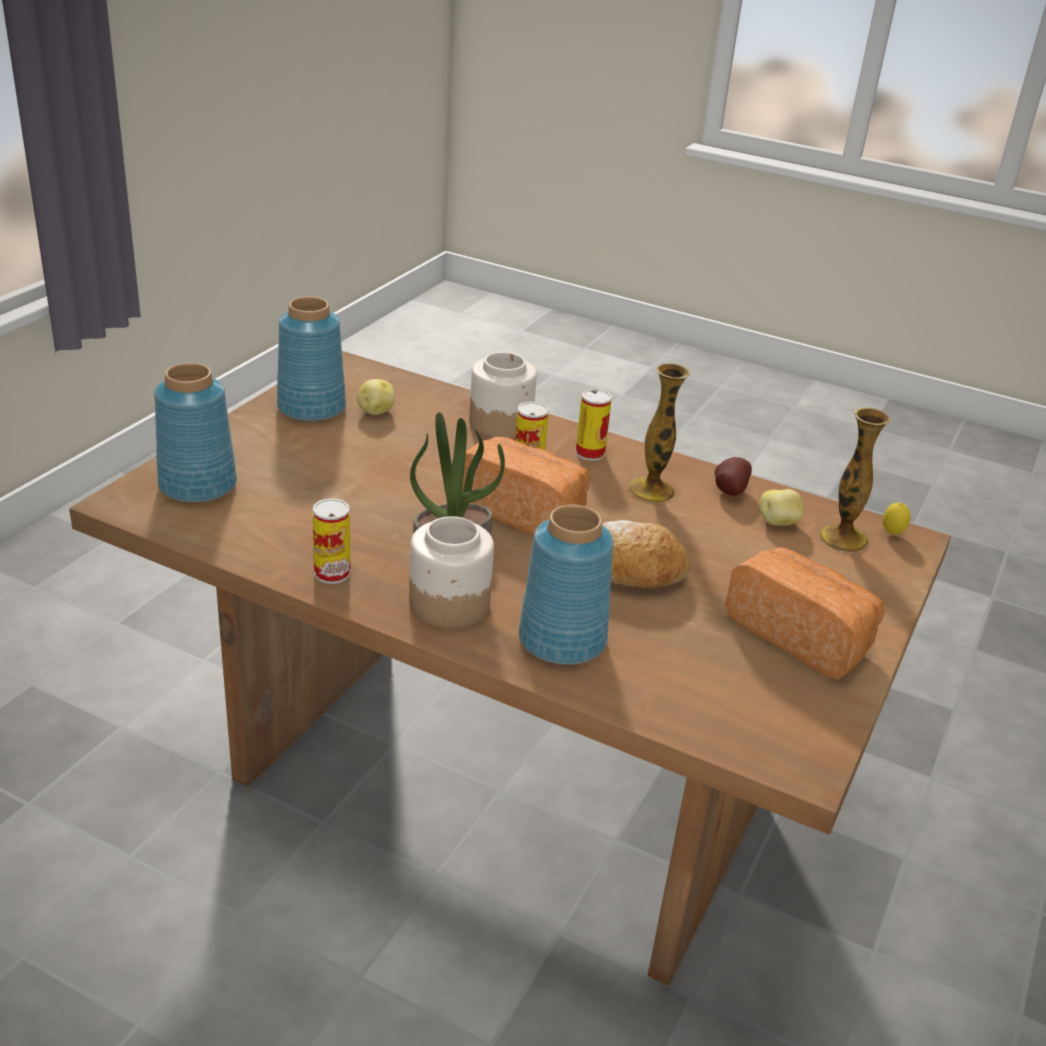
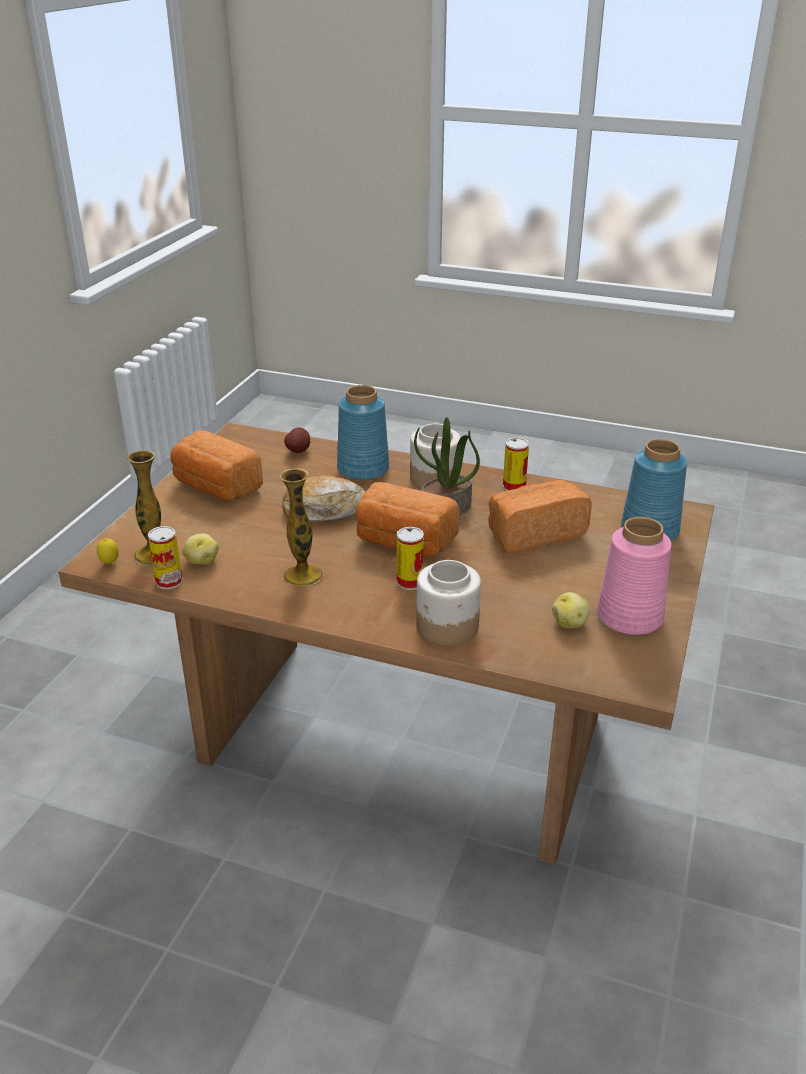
camera: 175 degrees right, 0 degrees up
blue vase [277,297,346,422] -> pink vase [597,517,672,635]
can [576,389,612,461] -> can moved to [148,526,183,589]
potato [714,457,752,496] -> potato moved to [284,427,310,453]
none -> bread [489,480,592,553]

